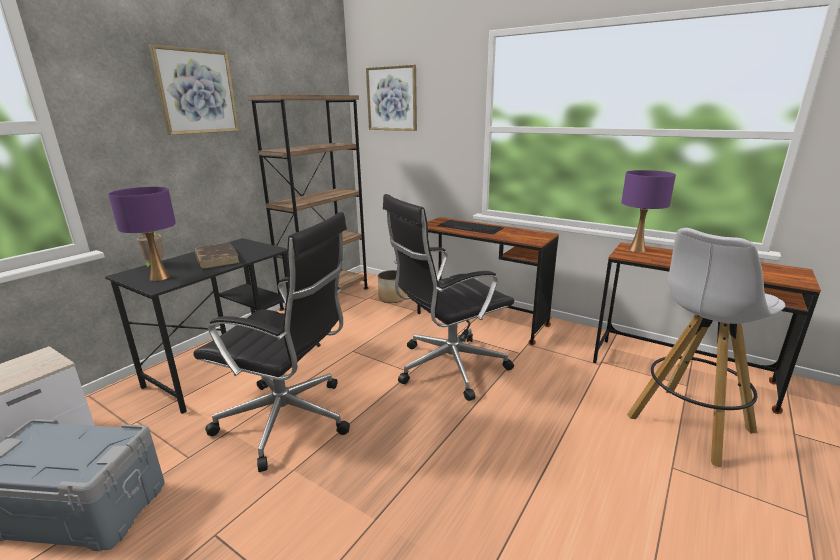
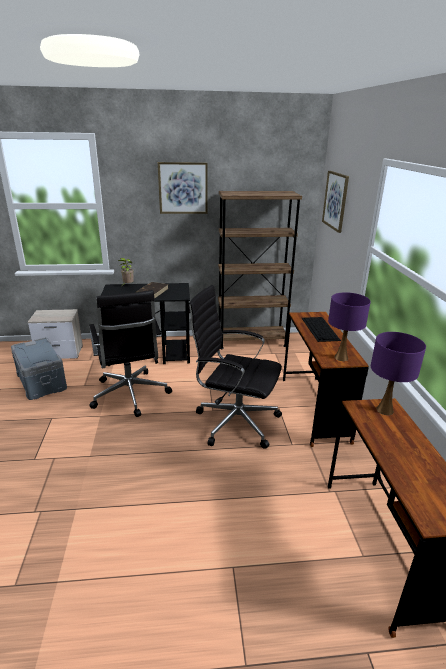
camera: 50 degrees right, 5 degrees up
purple table lamp [108,187,176,281] -> purple table lamp moved to [328,292,371,361]
planter [378,270,406,303] -> none
white stool [627,228,785,468] -> none

